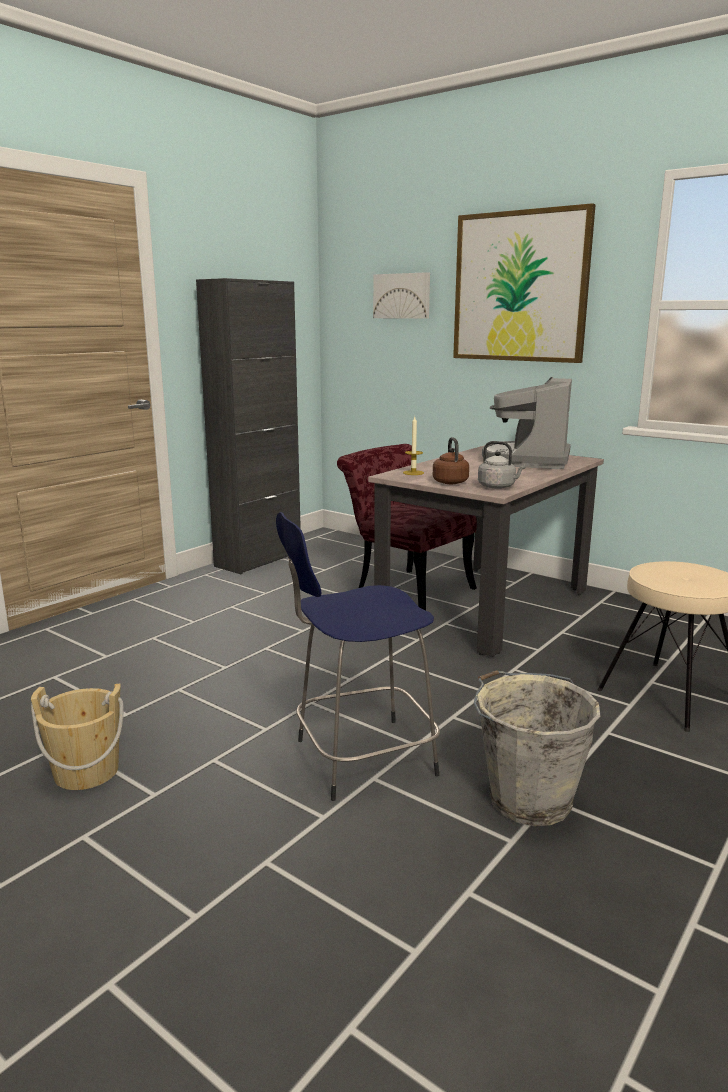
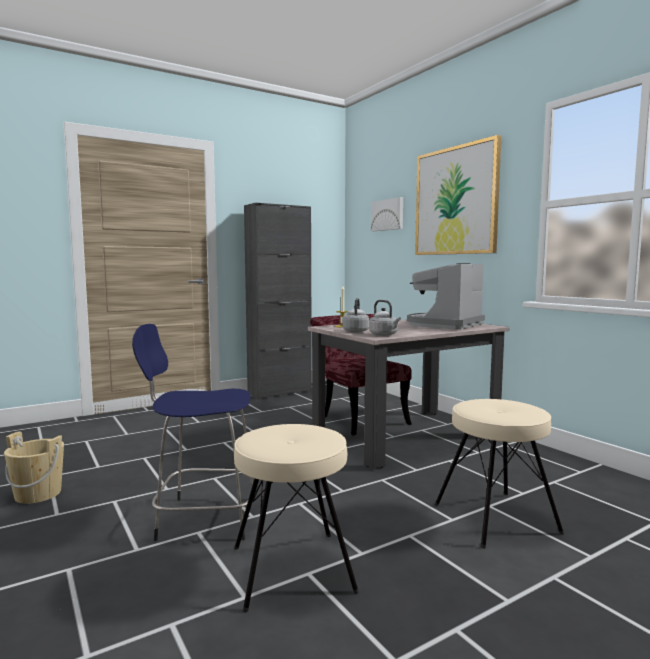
camera: 20 degrees right, 10 degrees down
brown kettle [433,437,469,484] -> grey kettle [342,298,369,332]
grey bucket [474,670,600,826] -> beige stool [234,424,359,613]

